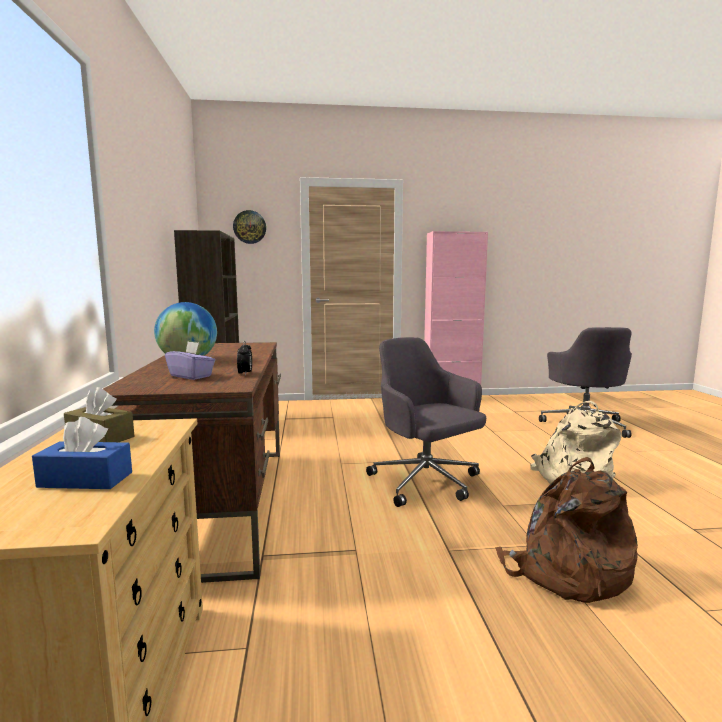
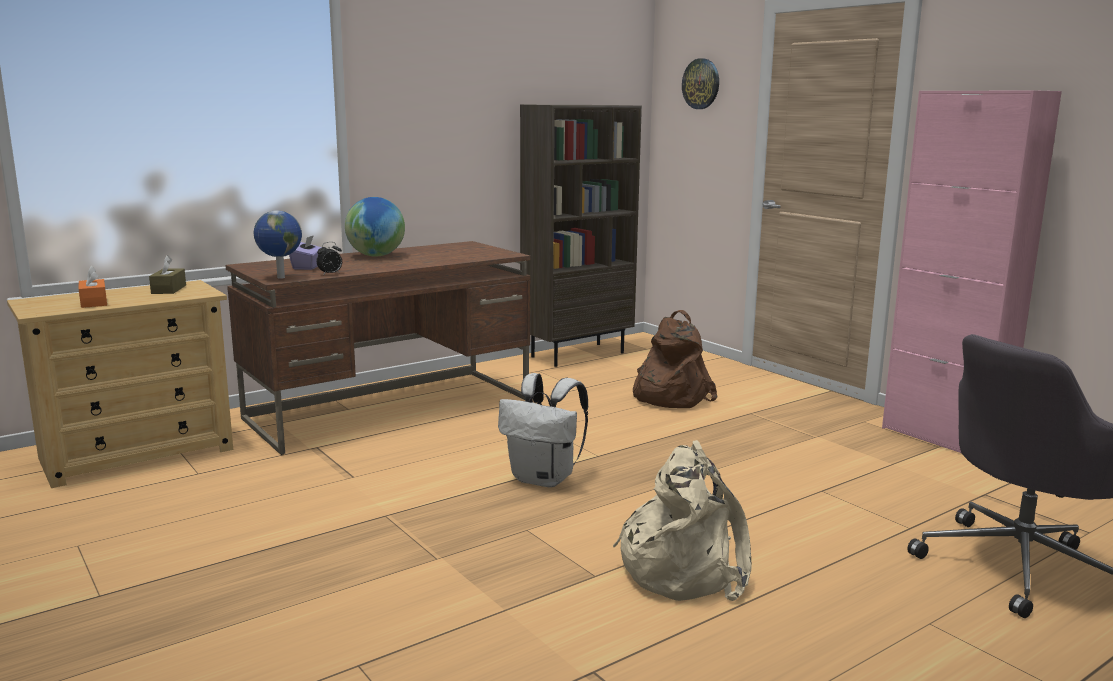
camera: 60 degrees right, 5 degrees up
blue tissue box [32,417,132,489] -> orange tissue box [79,265,107,308]
grey office chair [366,337,486,507] -> white backpack [498,373,588,488]
brown backpack [495,457,638,603] -> brown backpack moved to [632,310,718,408]
none -> globe [254,210,302,279]

